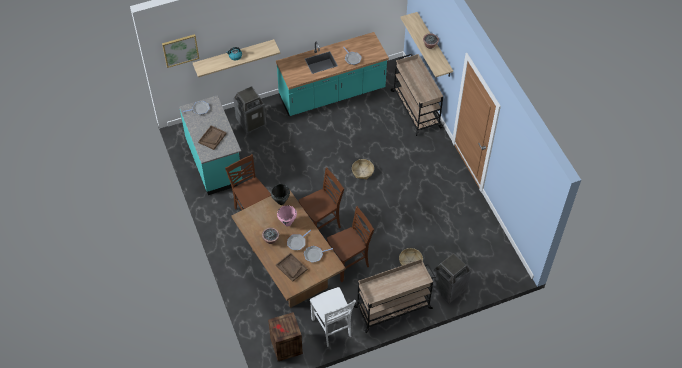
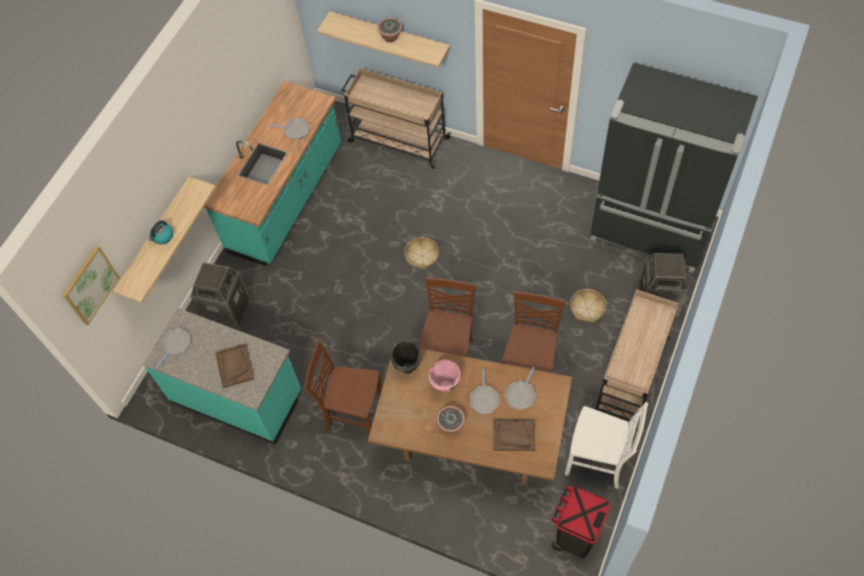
camera: 40 degrees left, 5 degrees up
crate [268,312,303,361] -> black trash can [551,485,611,558]
none -> black fridge [590,62,758,273]

